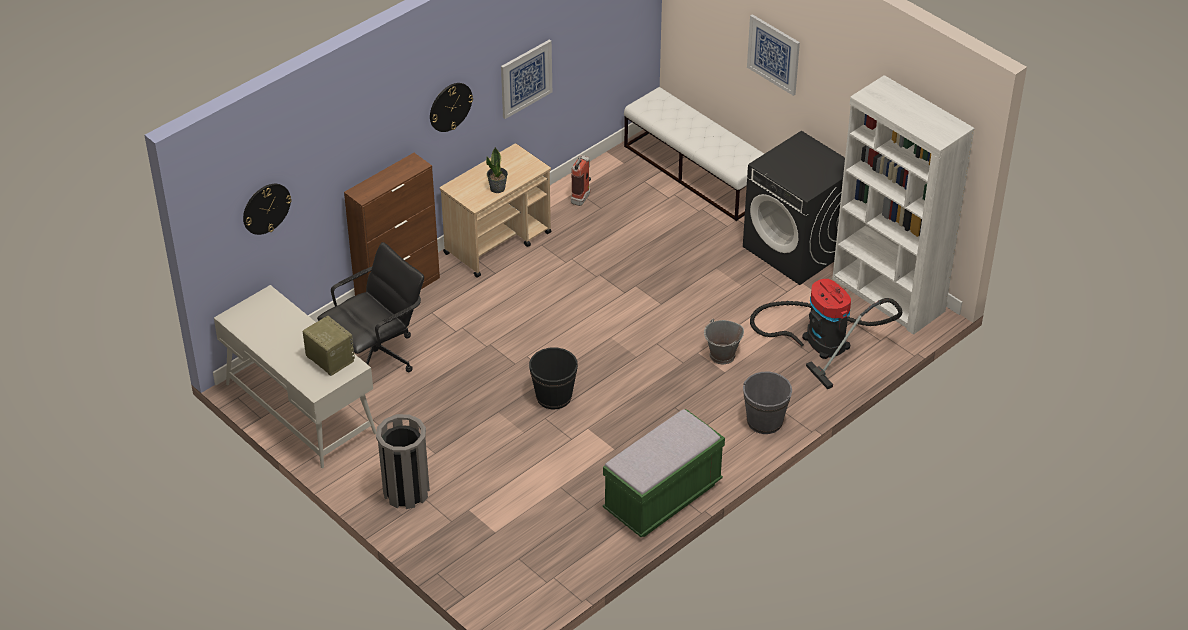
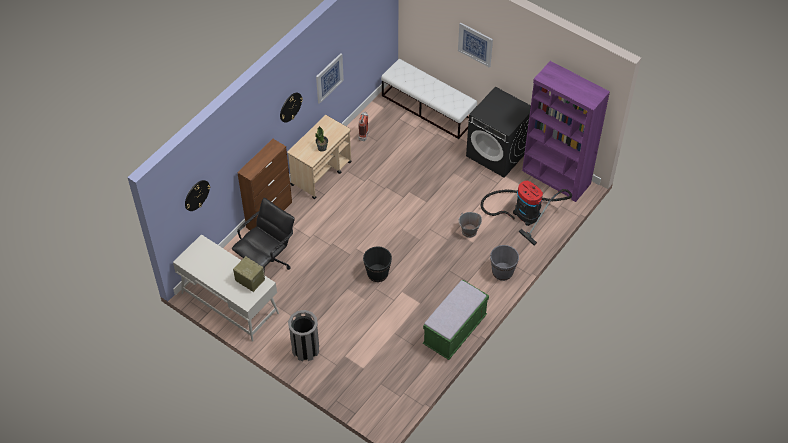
camera: 10 degrees left, 10 degrees up
white bookcase [832,75,974,335] -> purple bookcase [522,61,610,202]

